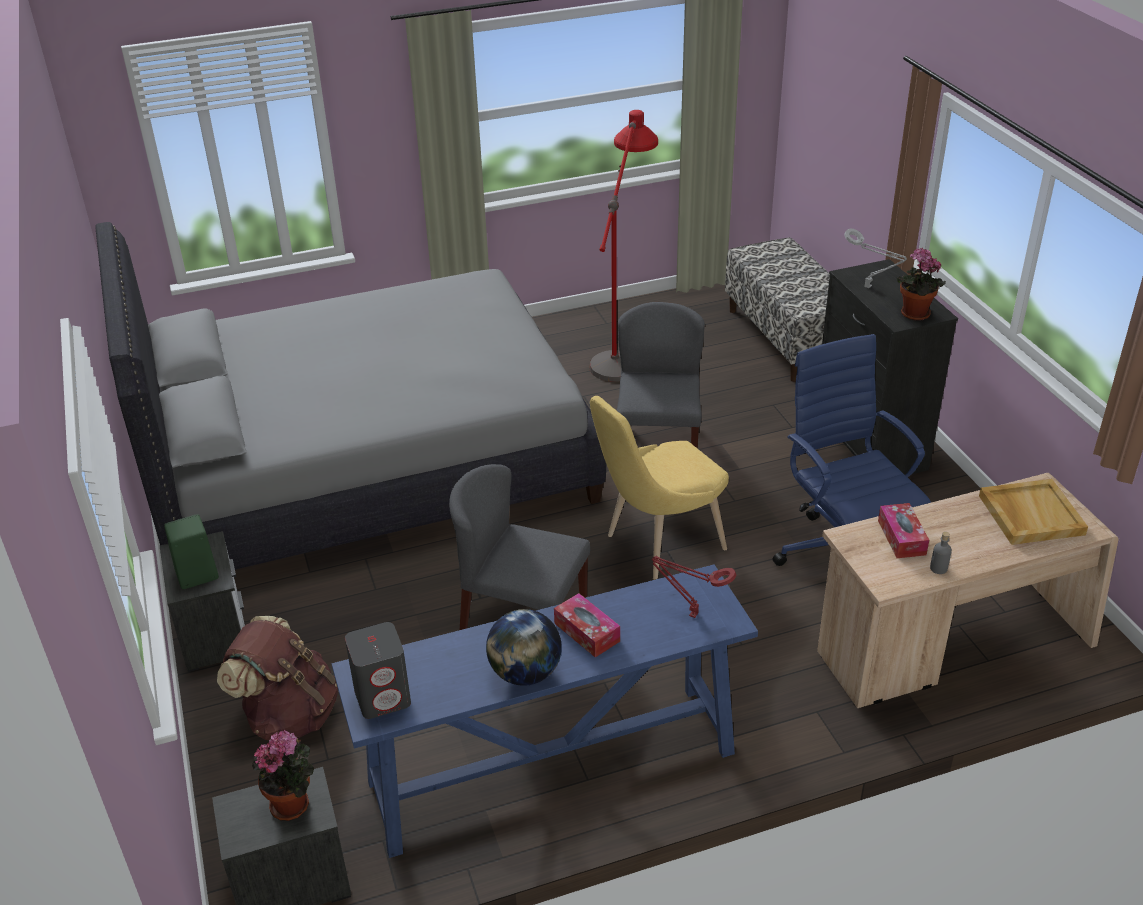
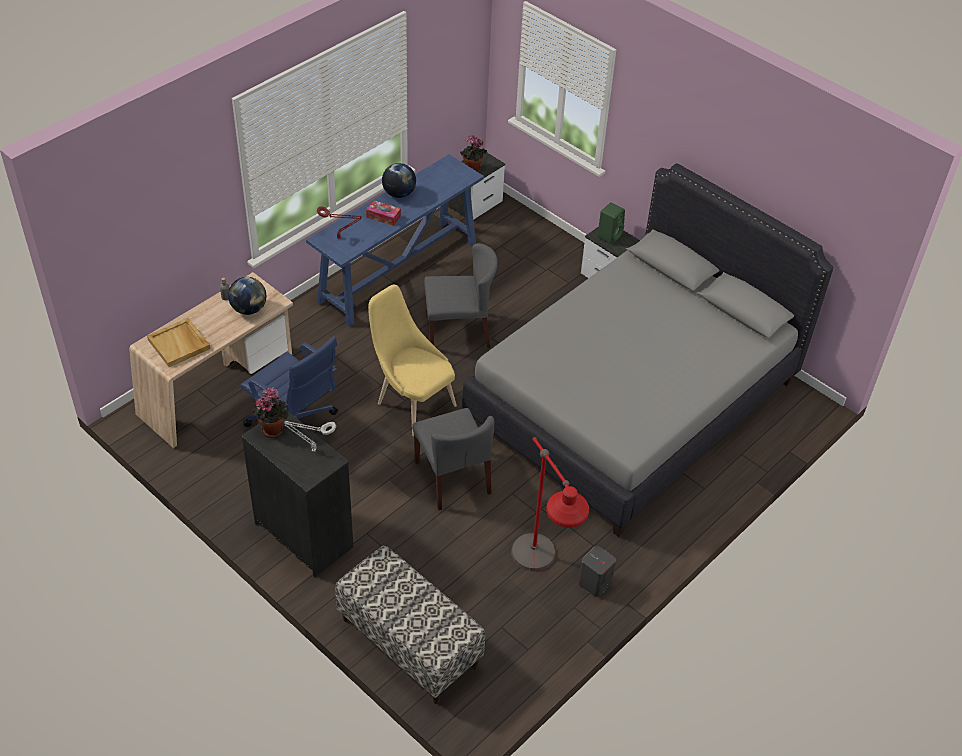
camera: 150 degrees right, 10 degrees up
brown backpack [217,616,338,740] -> none
grey speaker [345,622,411,719] -> grey speaker moved to [578,546,616,597]
yellow chair [590,396,729,580] -> yellow chair turned 75 degrees counterclockwise [368,285,457,436]
tissue box [878,503,929,558] -> globe [228,277,266,315]

